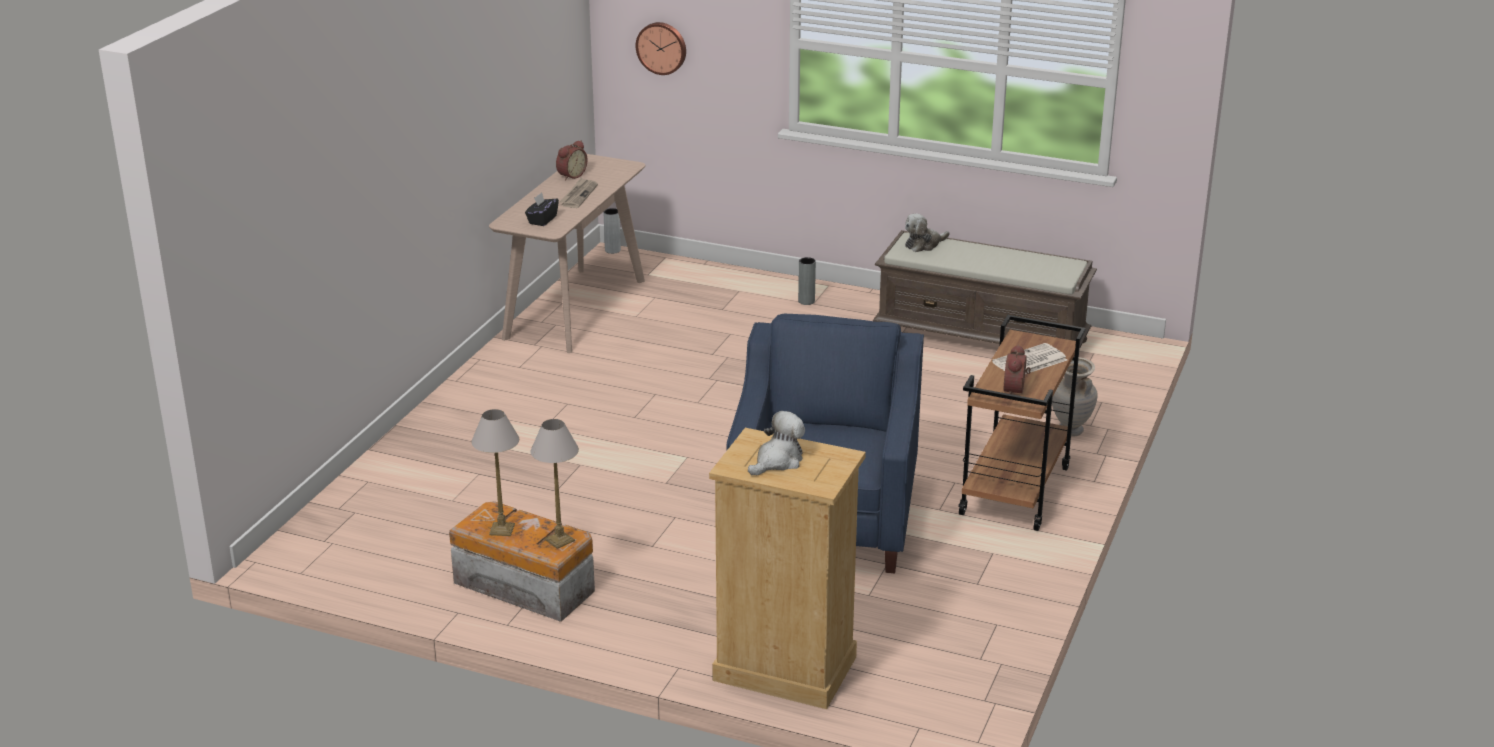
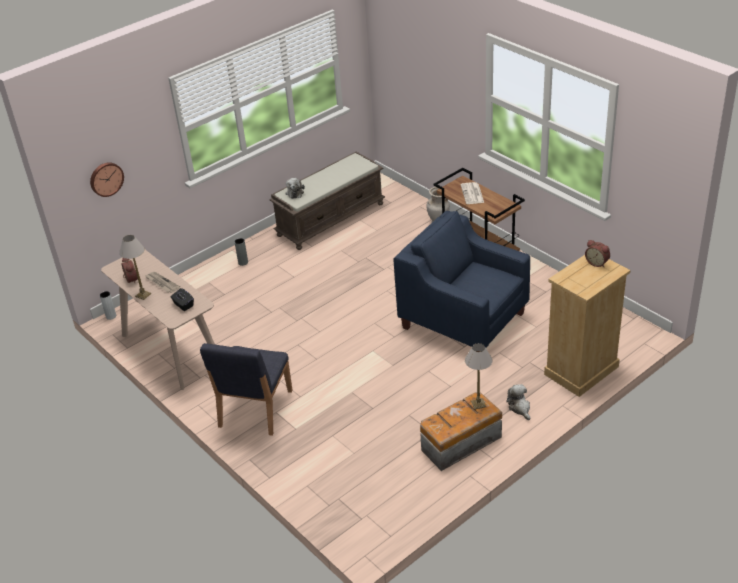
camera: 60 degrees left, 10 degrees up
table lamp [471,409,519,536] -> table lamp moved to [119,235,151,300]
plush toy [748,411,805,475] -> plush toy moved to [506,384,530,420]
alarm clock [1004,345,1031,394] -> alarm clock moved to [585,240,610,267]
none -> blue chair [200,343,293,436]

